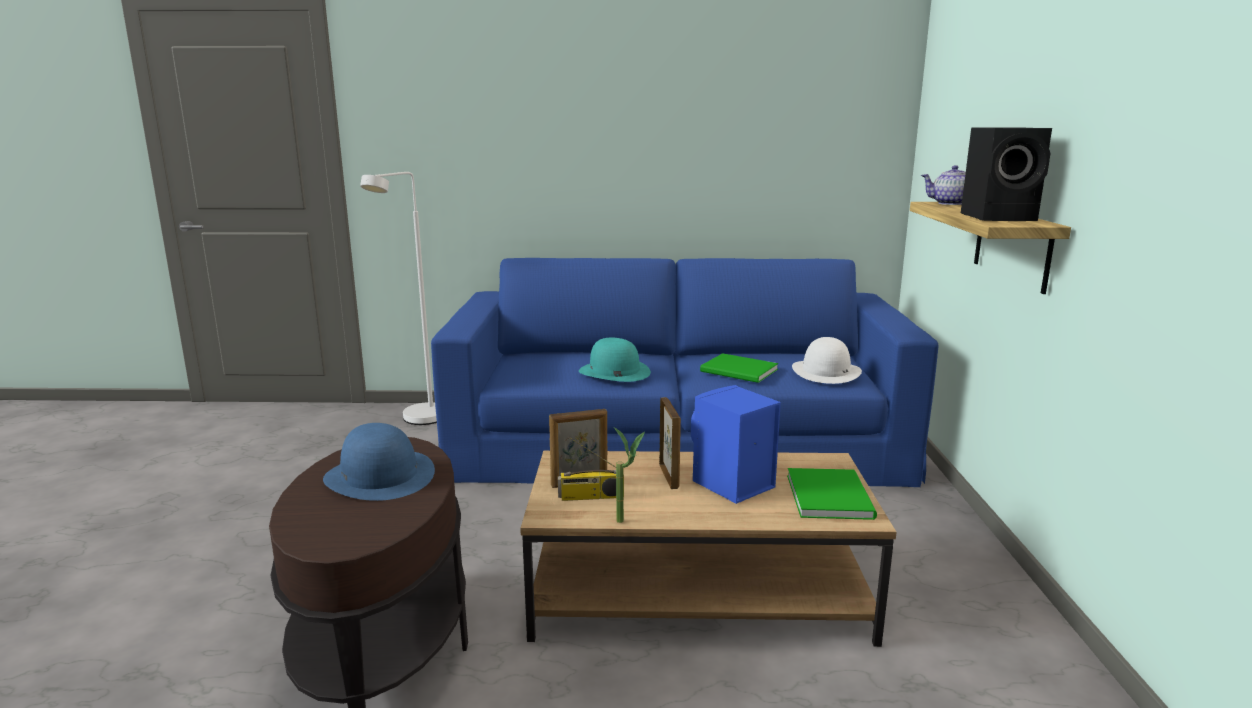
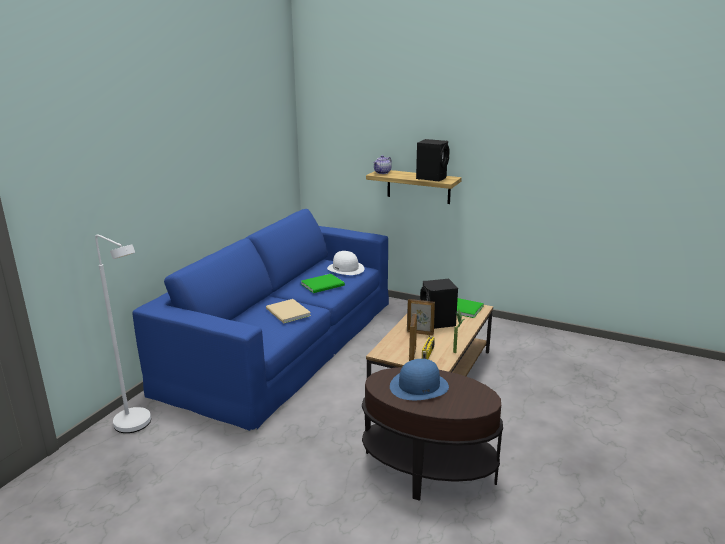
camera: 65 degrees left, 5 degrees up
turquoise hat [579,338,651,382] -> beige book [266,299,311,323]
blue speaker [691,385,781,504] -> black speaker [420,279,458,329]

